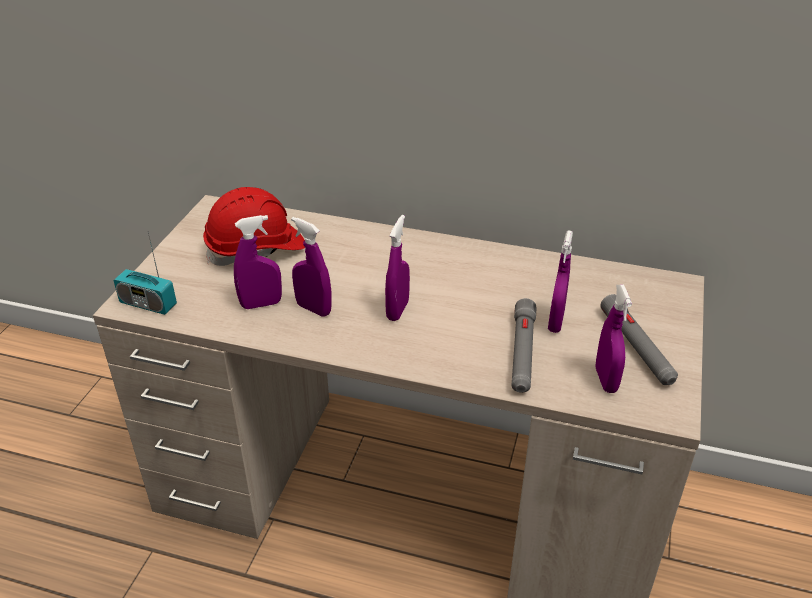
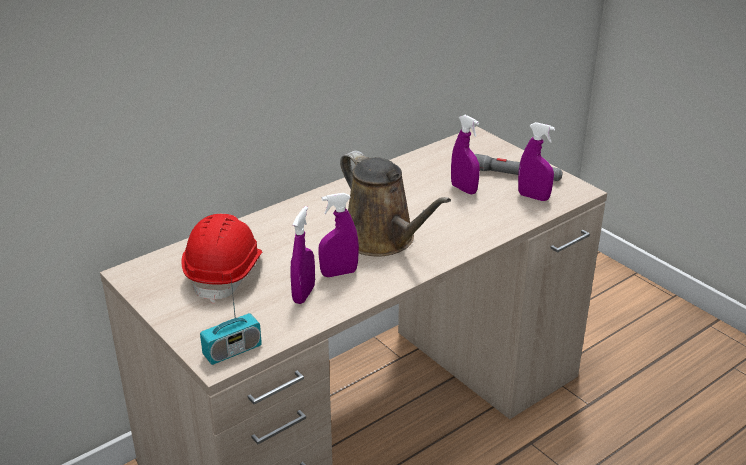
camera: 55 degrees left, 5 degrees down
purple spray bottle [385,215,410,321] -> brown watering can [340,150,451,257]
grey flashlight [512,298,536,393] -> none

